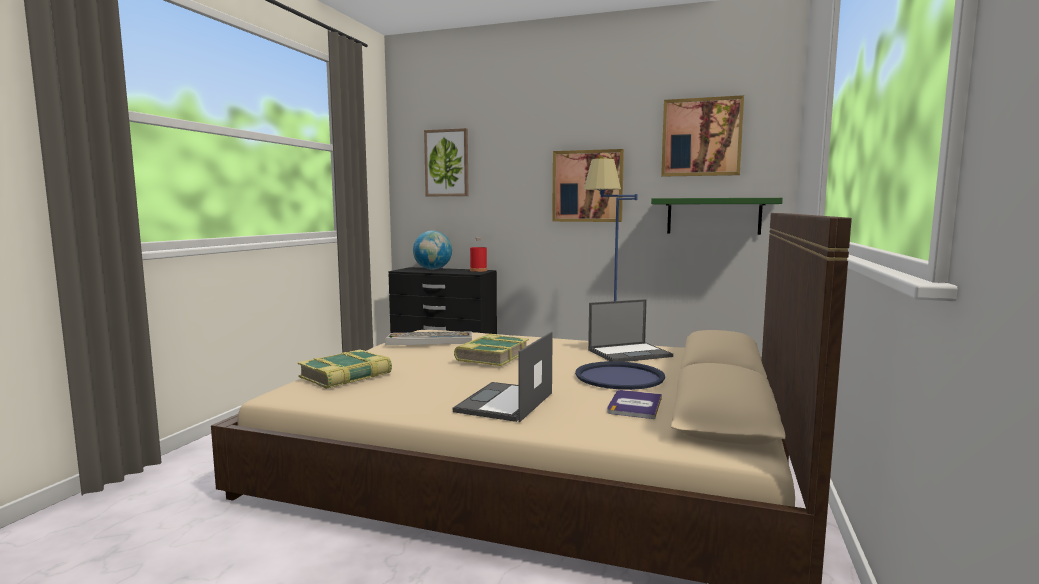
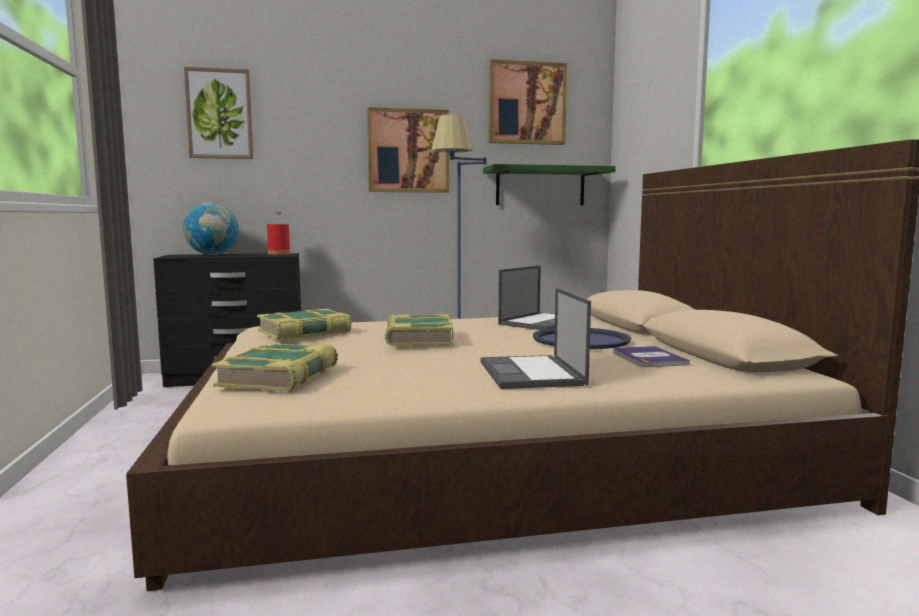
camera: 30 degrees left, 0 degrees up
keyboard [385,331,472,345] -> book [257,309,351,340]

